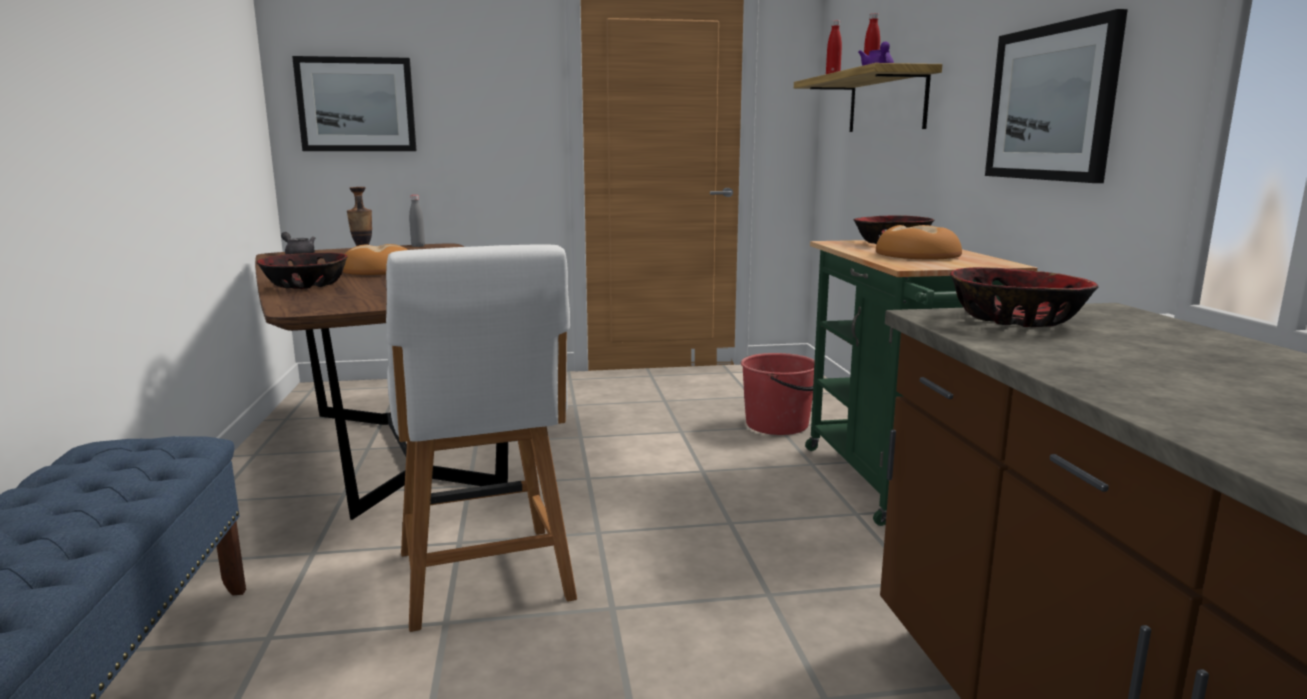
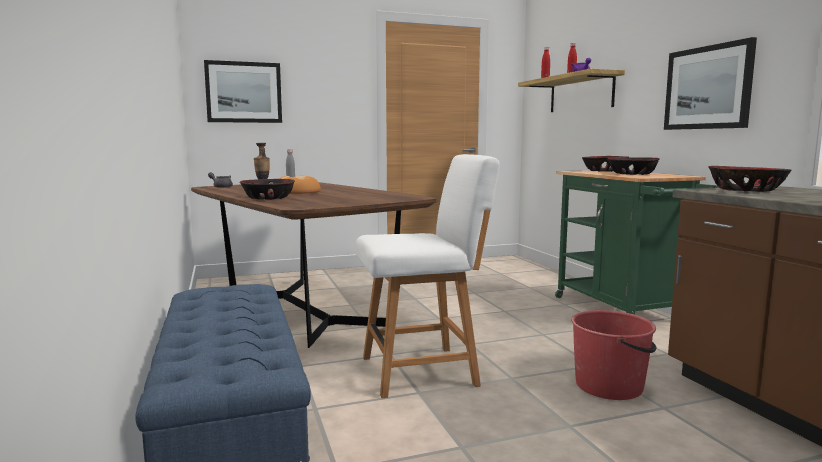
camera: 10 degrees left, 5 degrees down
white chair [386,244,577,632] -> white chair turned 75 degrees counterclockwise [356,154,499,398]
red bucket [741,353,815,435] -> red bucket moved to [571,310,657,400]
bread [876,225,962,260] -> bowl [607,157,660,175]

